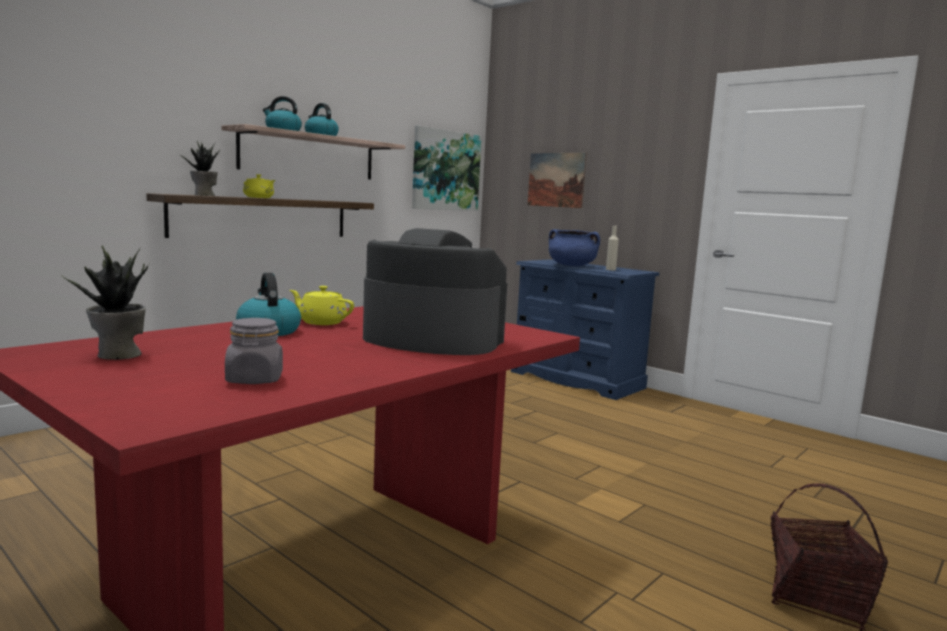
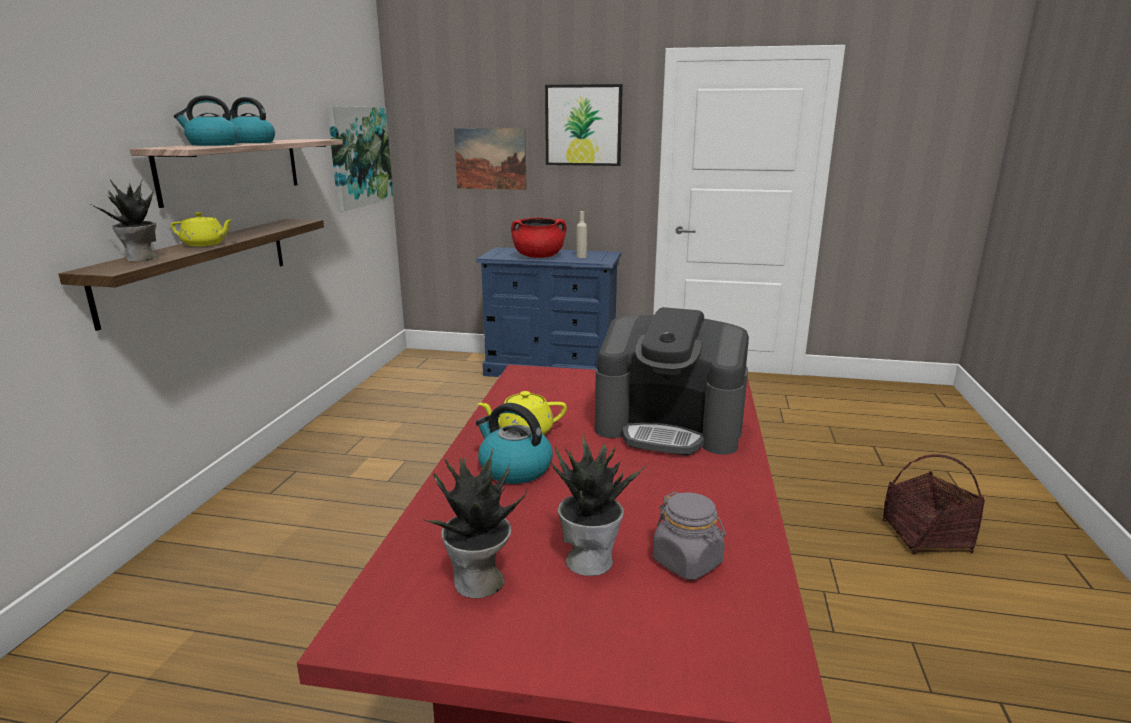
camera: 30 degrees left, 10 degrees up
coffee machine [363,228,507,355] -> coffee machine turned 150 degrees counterclockwise [595,307,749,456]
blue cooking pot [549,229,600,266] -> red cooking pot [511,217,566,258]
none -> picture [545,84,623,166]
none -> potted plant [551,432,646,576]

